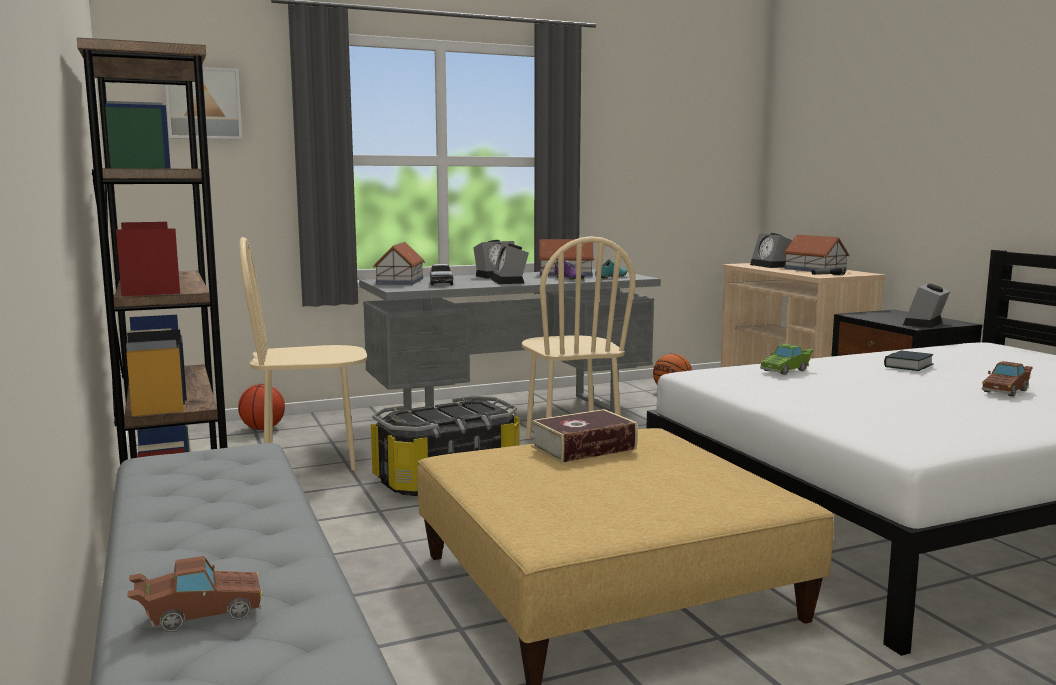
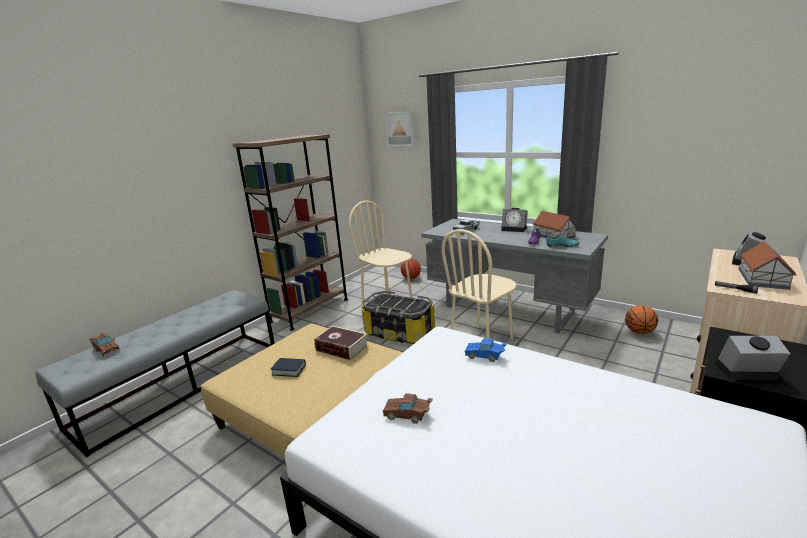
camera: 60 degrees right, 10 degrees up
toy house [373,242,425,285] -> none
alarm clock [491,243,529,284] -> none
green toy car [760,344,814,375] -> blue toy car [464,338,507,362]
book [884,350,933,371] -> book moved to [271,358,306,377]
brown toy car [982,361,1033,397] -> brown toy car moved to [382,393,433,424]

